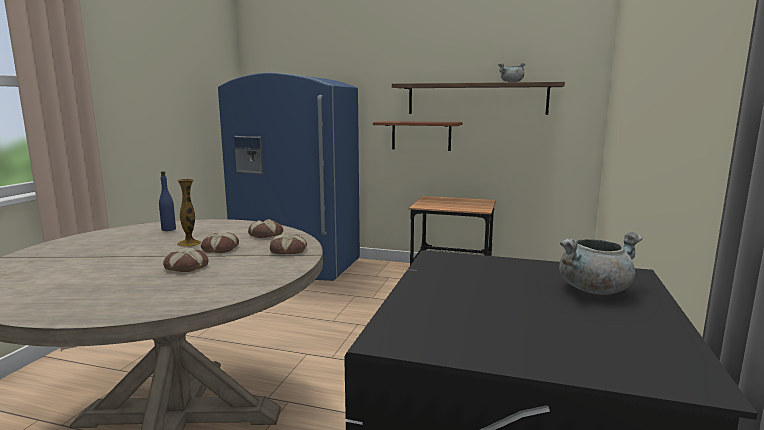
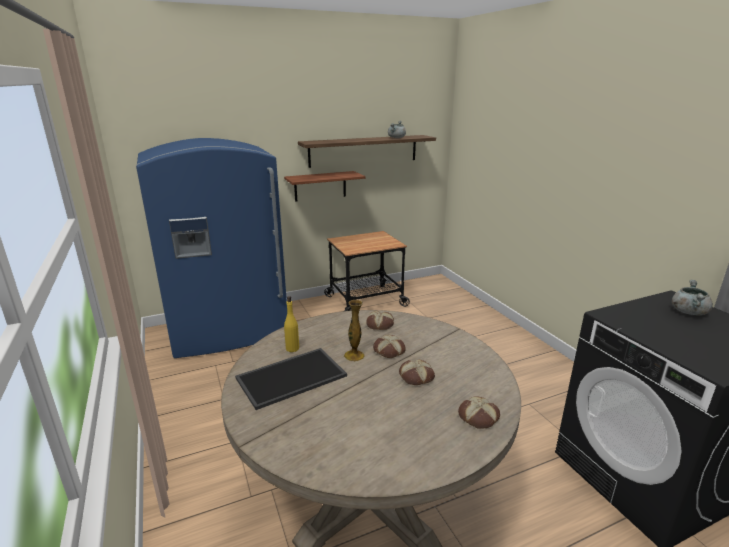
camera: 40 degrees left, 10 degrees up
blue bottle [159,171,176,231] -> yellow bottle [284,296,299,352]
bread [270,234,307,254] -> bread moved to [458,396,500,429]
none -> tray [235,348,347,410]

